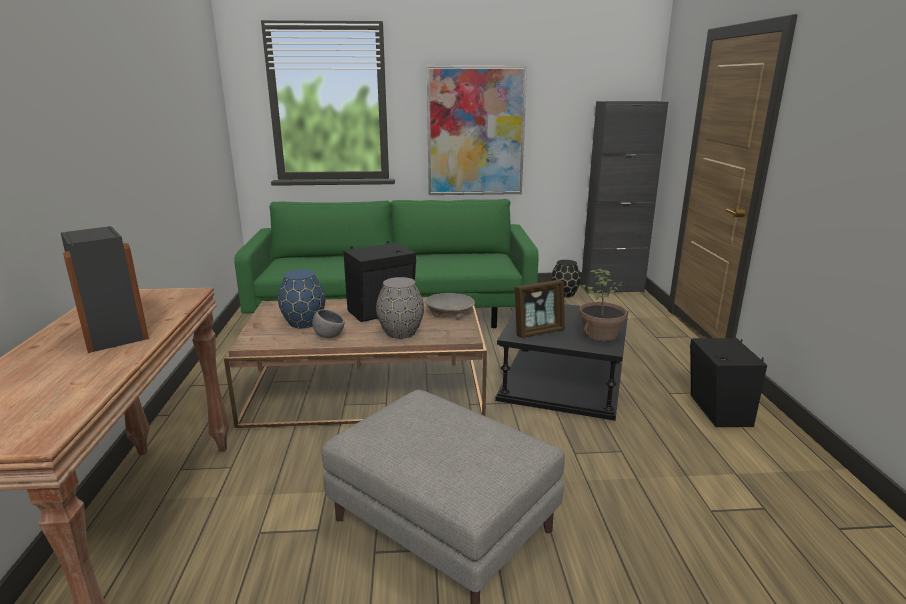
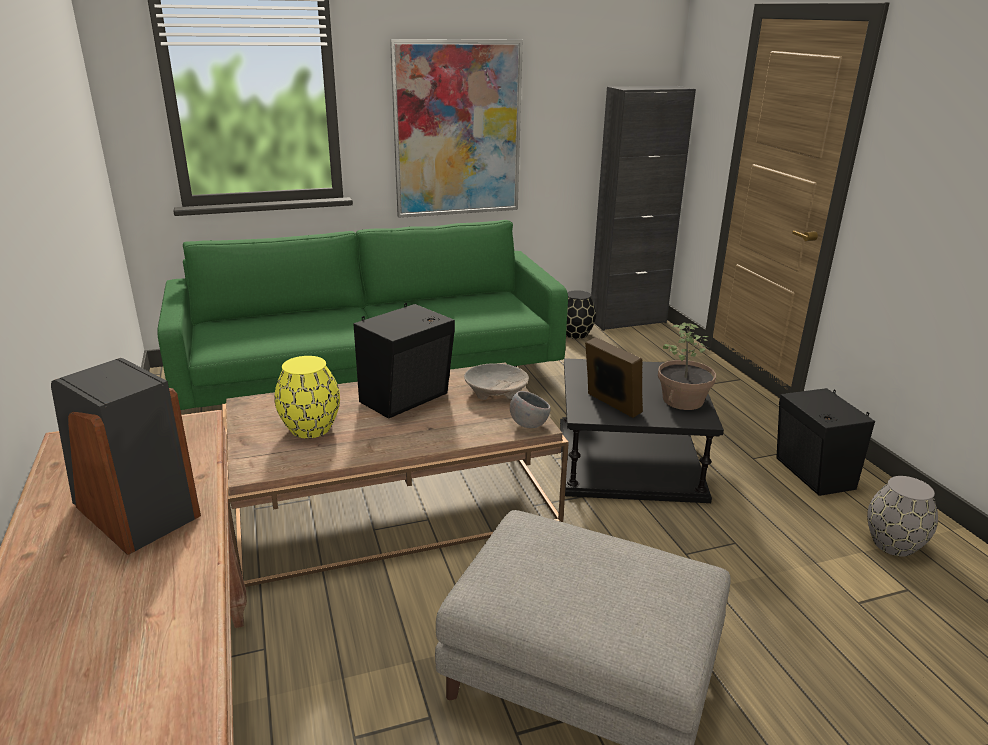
camera: 15 degrees left, 5 degrees up
blue vase [278,269,325,328] -> yellow vase [274,356,340,438]
grey bowl [312,309,345,338] -> grey bowl moved to [510,391,550,428]
grey vase [376,277,424,339] -> grey vase moved to [867,476,938,557]
picture frame [515,280,565,338] -> picture frame turned 90 degrees counterclockwise [585,337,643,418]

